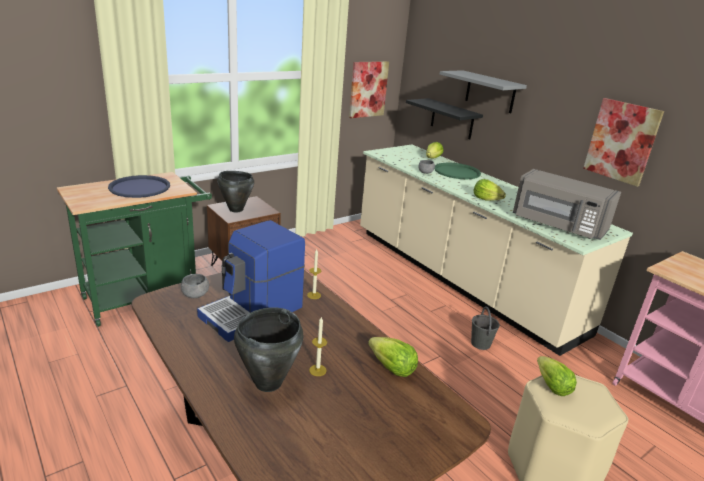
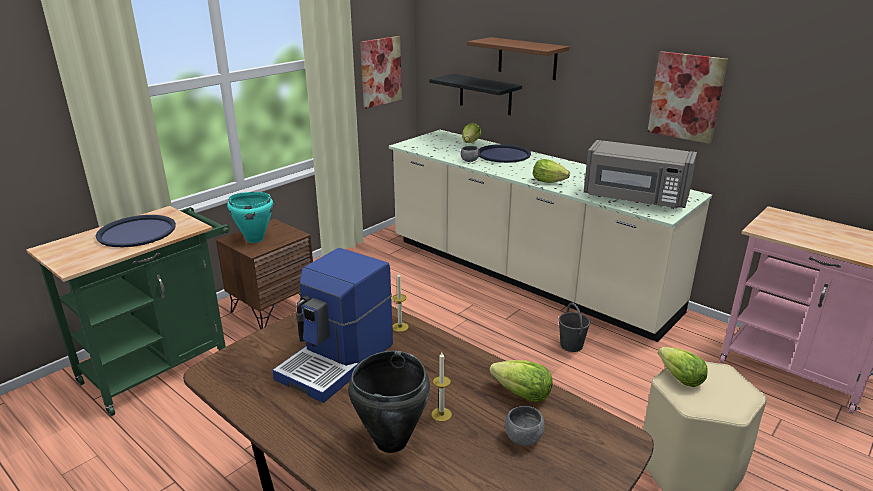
camera: 10 degrees left, 0 degrees up
grey bowl [181,274,209,298] -> grey bowl moved to [505,406,545,446]
black cooking pot [217,171,254,212] -> turquoise cooking pot [227,192,274,243]
green tray [435,163,481,179] -> blue tray [479,144,531,163]
grey shelf [439,70,527,113] -> brown shelf [467,37,570,80]

